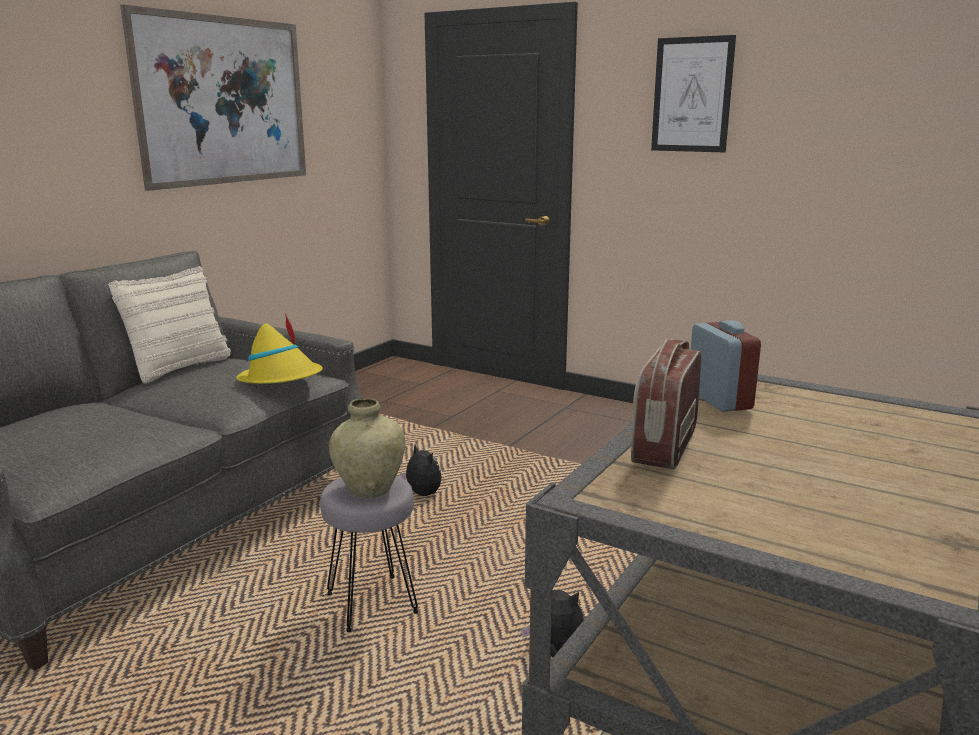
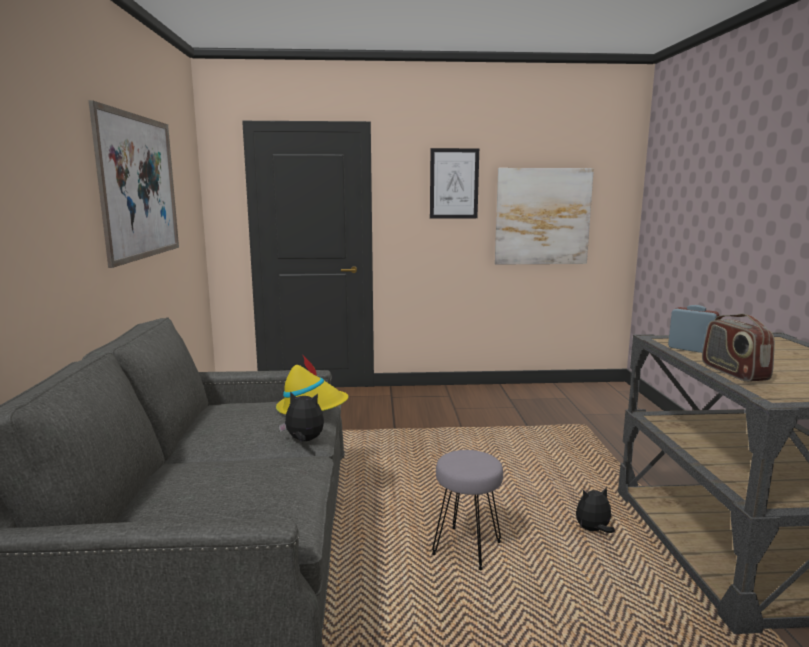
camera: 35 degrees left, 5 degrees down
beige pillow [108,266,231,384] -> none
beige vase [329,399,405,498] -> none
plush toy [400,444,442,496] -> plush toy moved to [278,391,324,442]
none -> picture [495,168,594,265]

